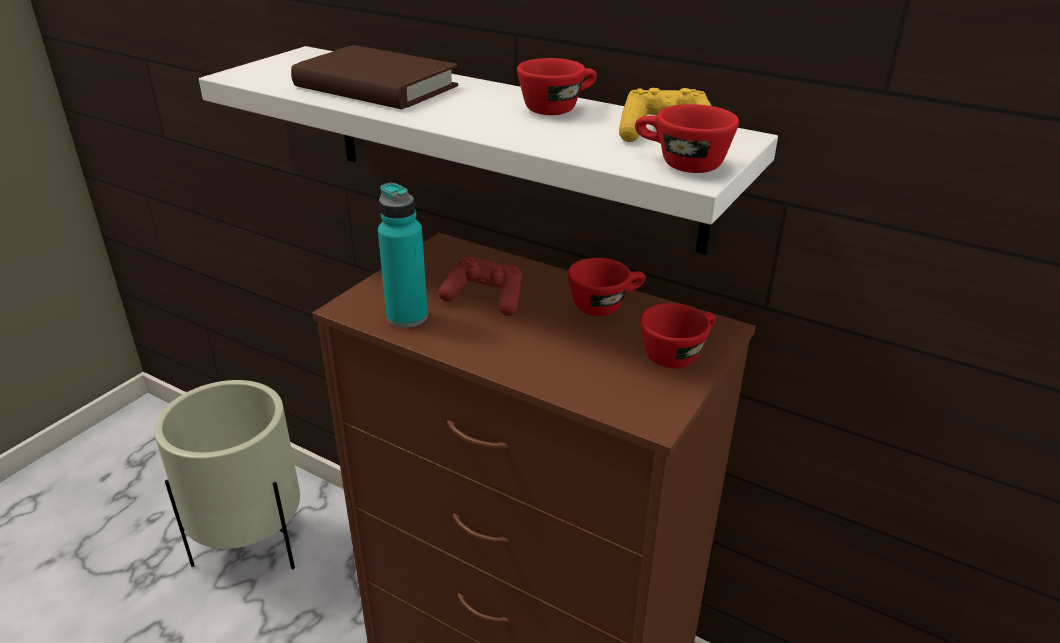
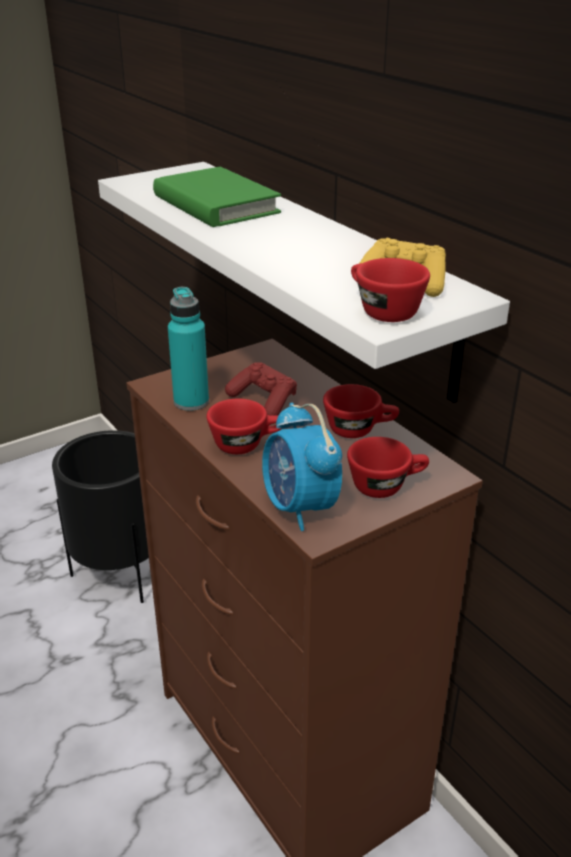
camera: 25 degrees right, 0 degrees up
beige planter [154,380,300,569] -> black planter [52,430,149,603]
brown book [291,45,458,109] -> green book [153,167,281,227]
red cup [517,58,597,115] -> red cup moved to [207,398,281,454]
none -> alarm clock [262,403,342,531]

